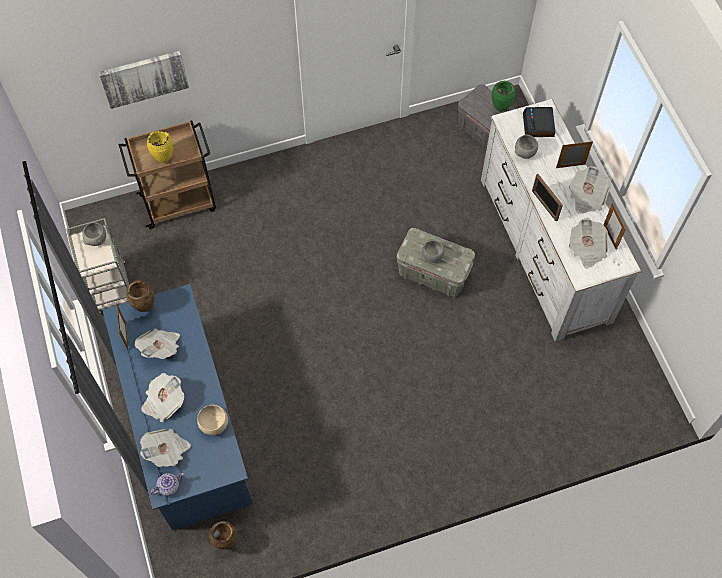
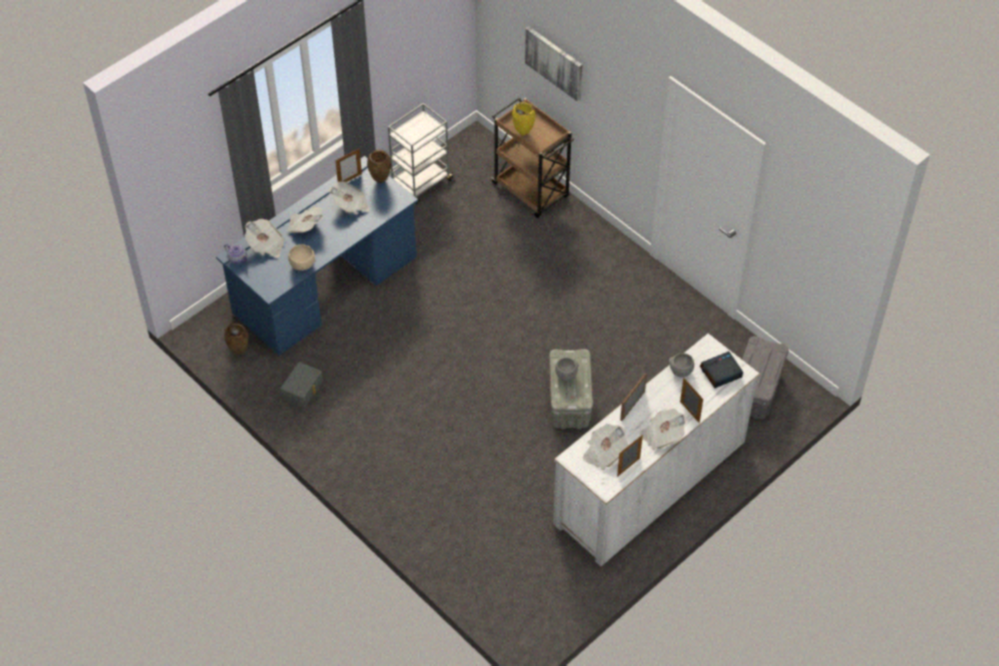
camera: 65 degrees right, 10 degrees down
grey bowl [83,222,106,246] -> none
green vase [492,81,515,112] -> none
none -> grey storage box [280,362,323,408]

